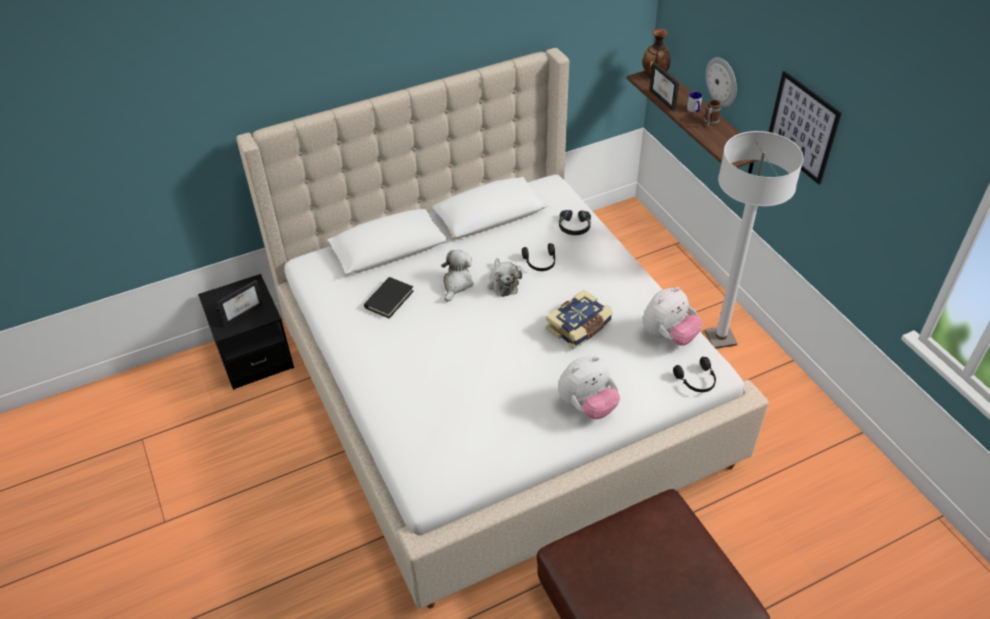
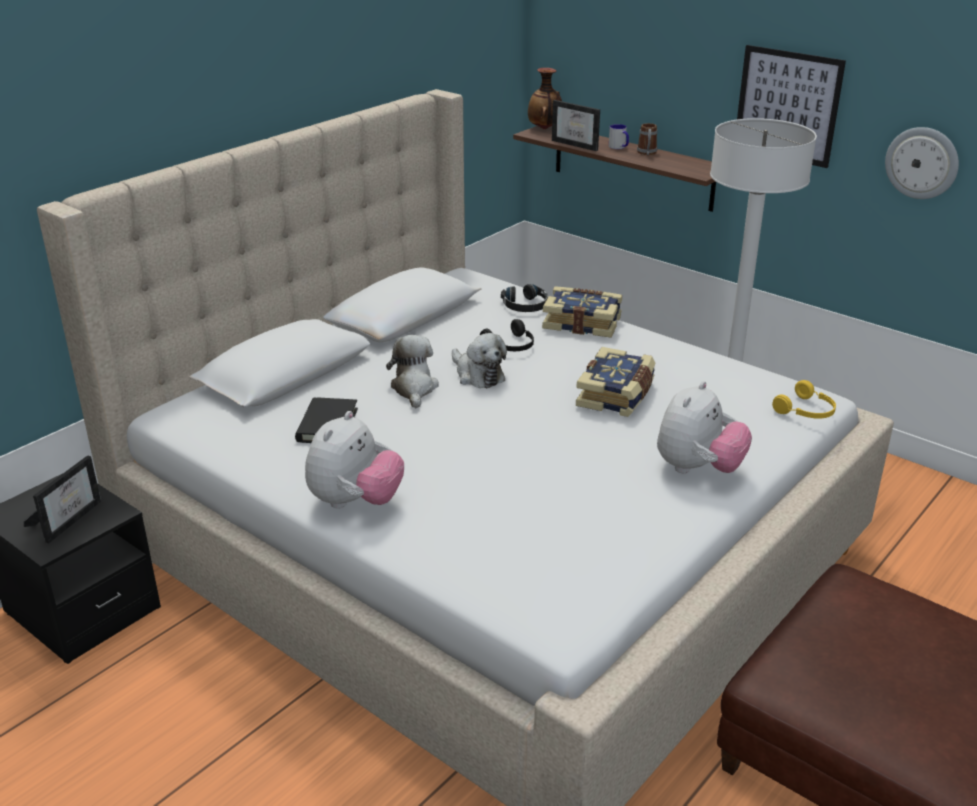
camera: 25 degrees left, 15 degrees down
plush toy [643,287,703,346] -> plush toy moved to [305,411,404,509]
black headphones [673,357,716,392] -> yellow headphones [772,380,836,419]
wall clock [706,57,737,107] -> wall clock moved to [885,127,959,199]
none -> book [542,286,622,338]

